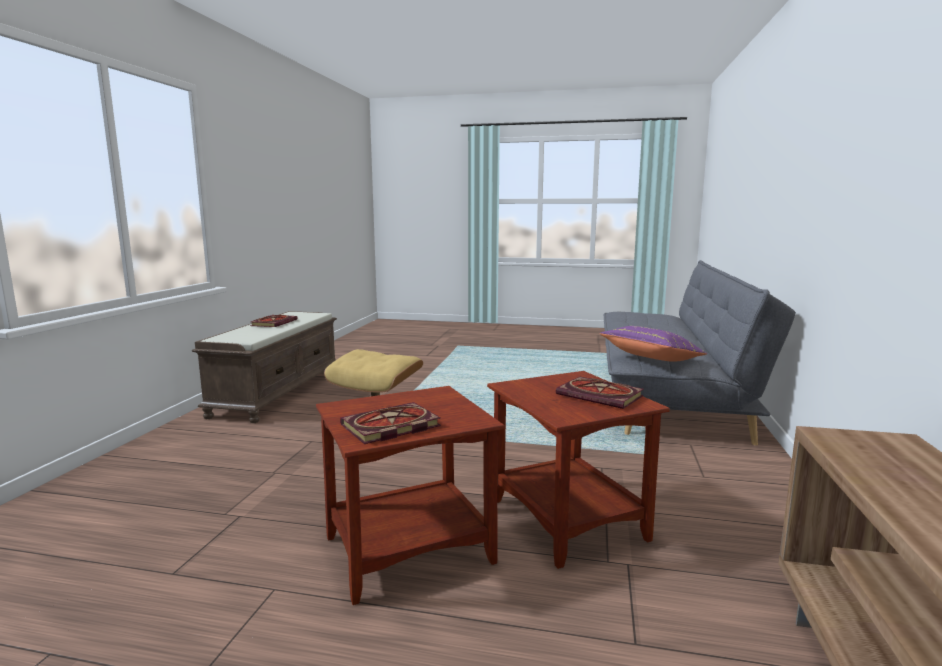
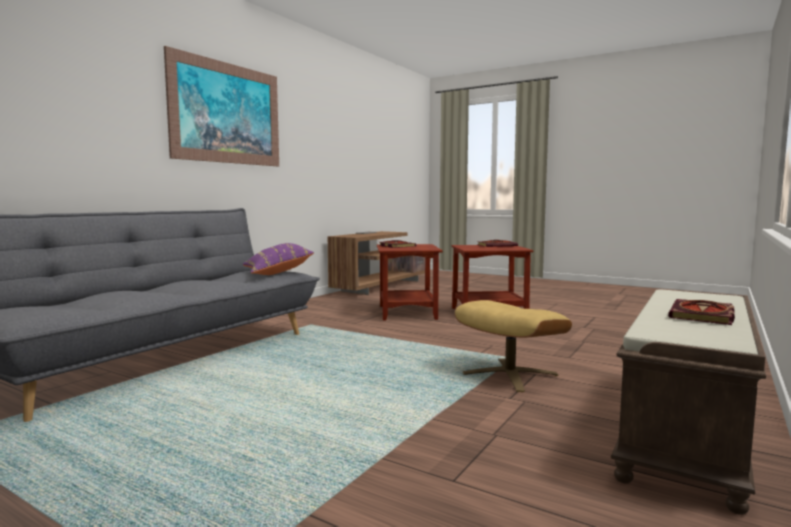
camera: 160 degrees left, 5 degrees down
none -> picture [164,46,279,166]

